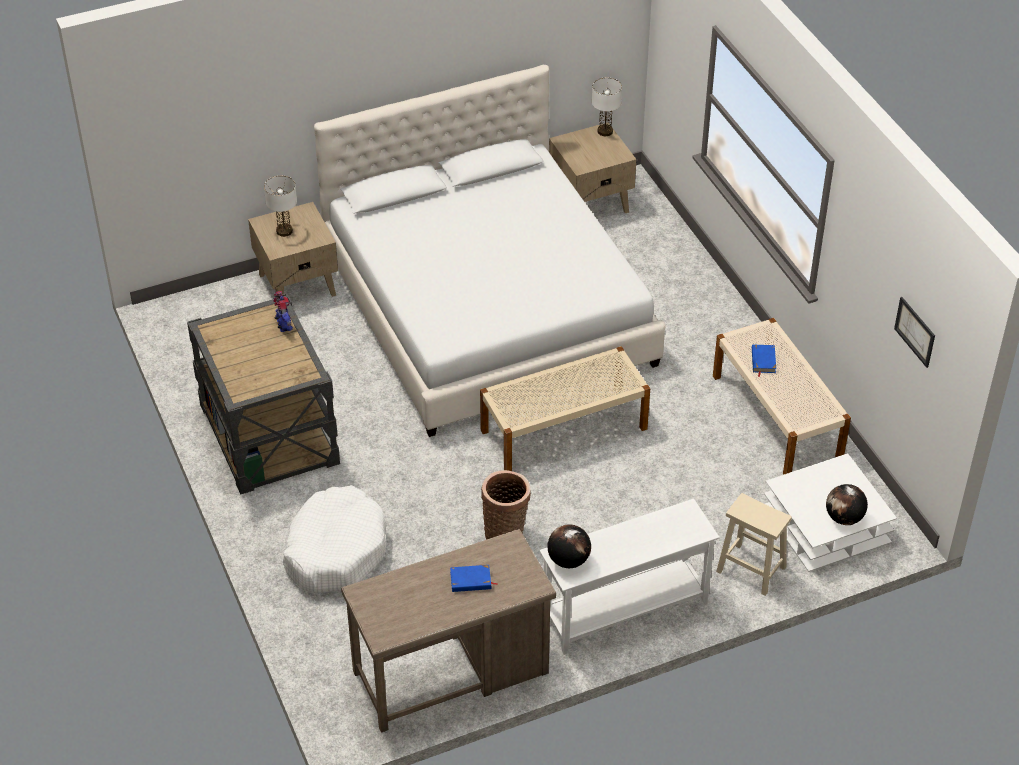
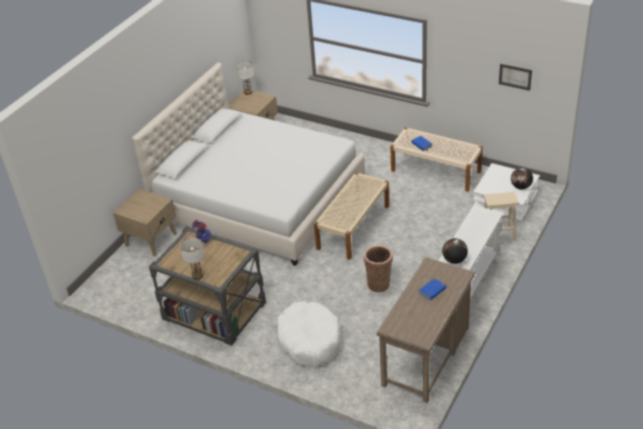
camera: 35 degrees left, 5 degrees down
table lamp [264,176,297,237] -> table lamp moved to [180,237,204,280]

